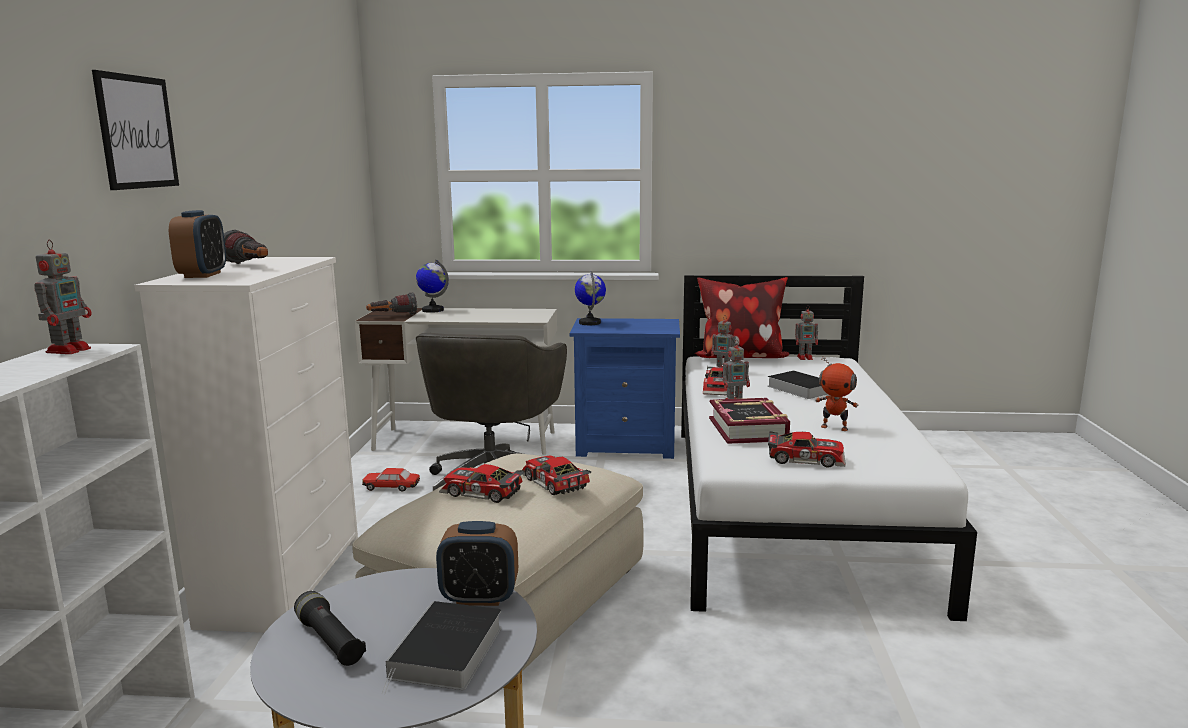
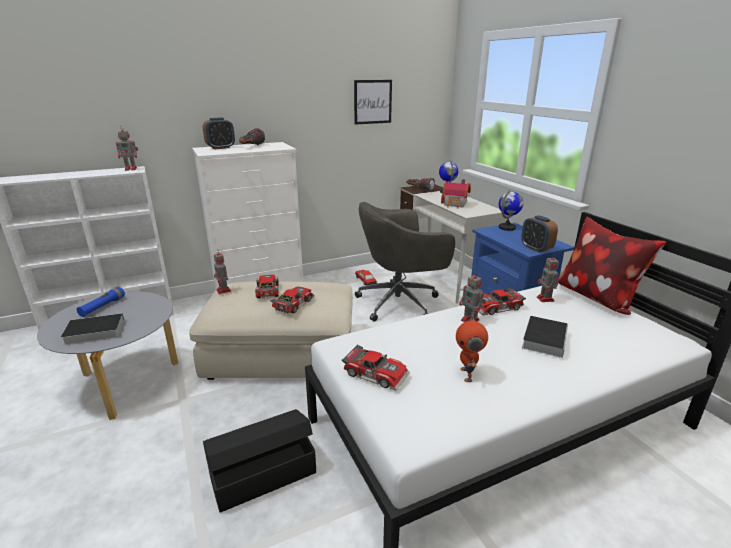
camera: 60 degrees right, 10 degrees up
picture [92,70,179,190] -> picture moved to [354,80,392,125]
black flashlight [294,591,366,666] -> blue flashlight [77,287,125,317]
alarm clock [436,521,518,606] -> alarm clock moved to [521,215,558,253]
book [709,398,790,444] -> none
toy car [768,431,846,468] -> toy car turned 45 degrees counterclockwise [342,345,410,391]
toy robot [795,305,818,360] -> toy robot moved to [214,249,231,294]
none -> black storage box [203,409,316,513]
none -> toy house [441,179,471,209]

